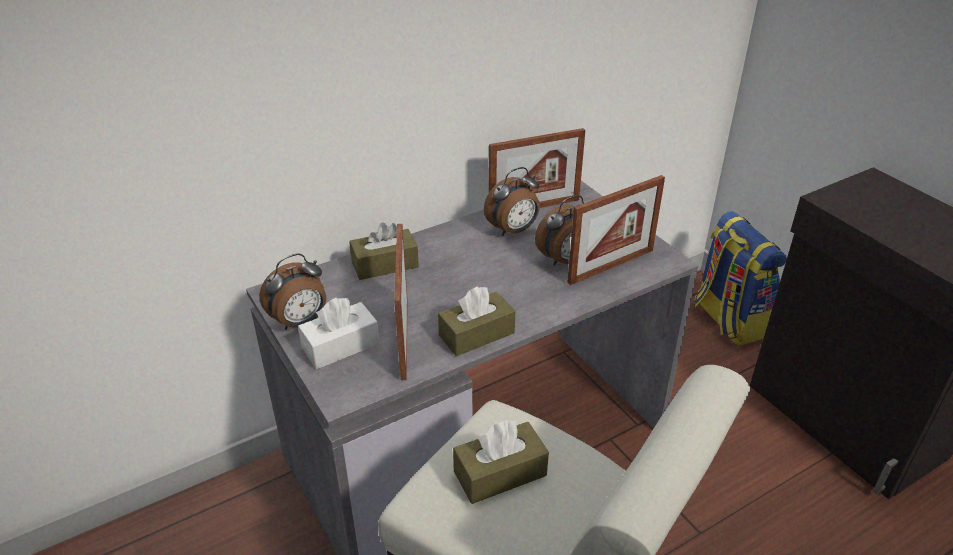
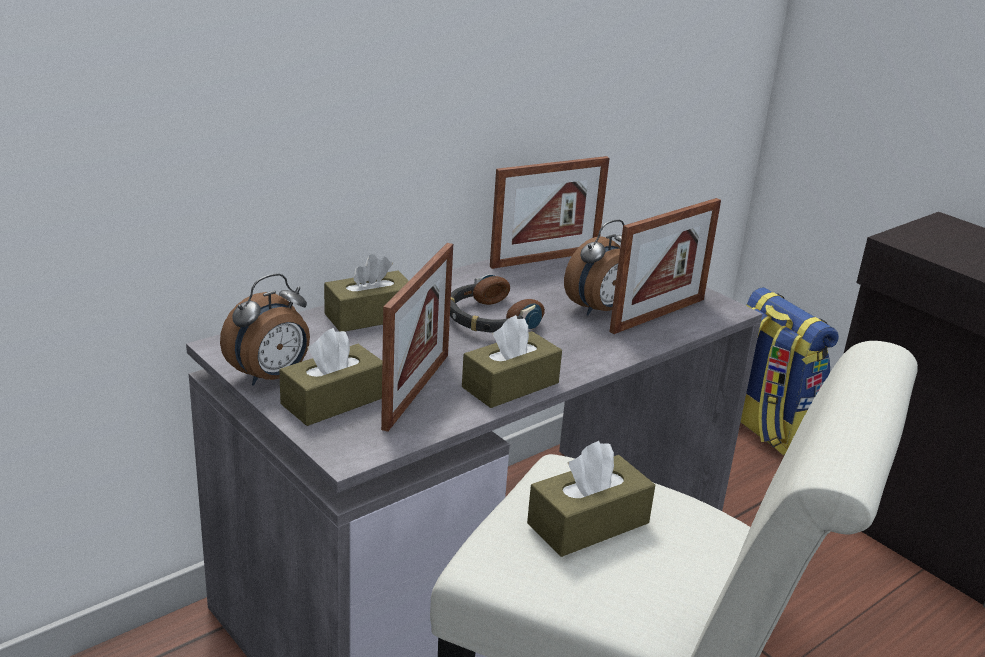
camera: 10 degrees left, 10 degrees down
white tissue box [298,298,380,369] -> brown tissue box [279,328,382,426]
picture frame [394,224,408,380] -> picture frame turned 150 degrees counterclockwise [381,243,453,432]
alarm clock [484,167,540,236] -> none
none -> headphones [450,274,545,333]

